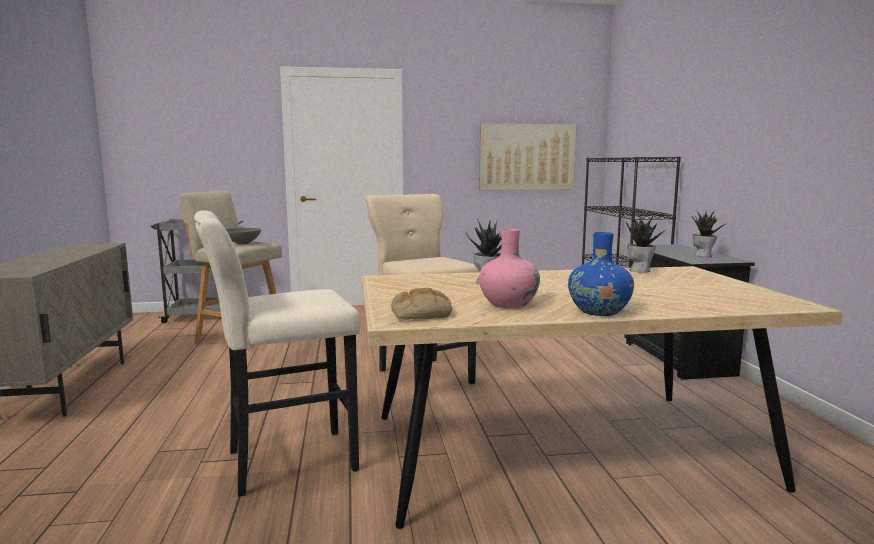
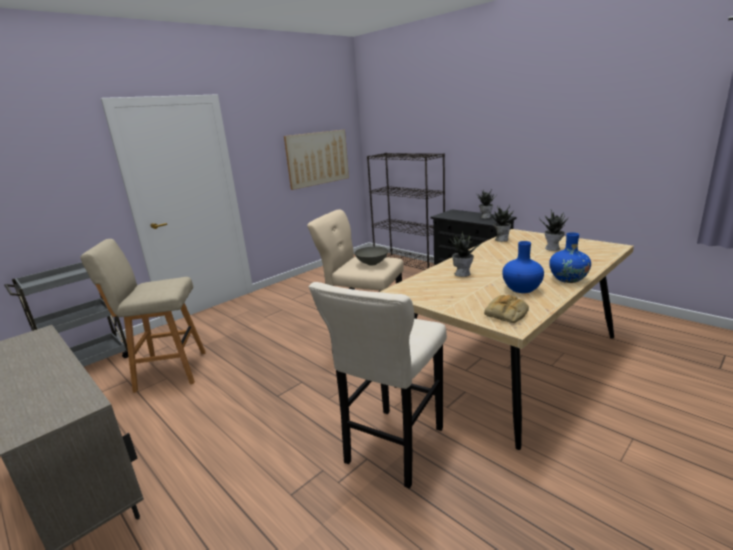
camera: 35 degrees left, 10 degrees up
grey bowl [226,228,261,244] -> grey bowl moved to [355,247,388,266]
pink vase [479,229,540,309] -> blue vase [502,241,544,293]
none -> potted plant [540,210,568,251]

